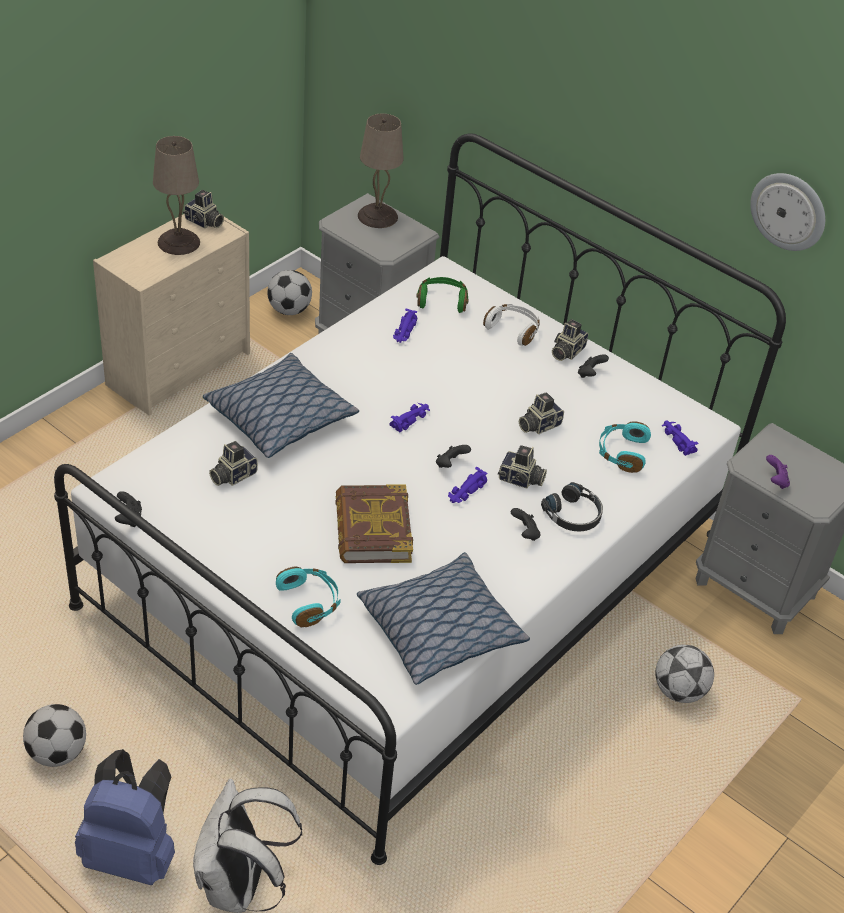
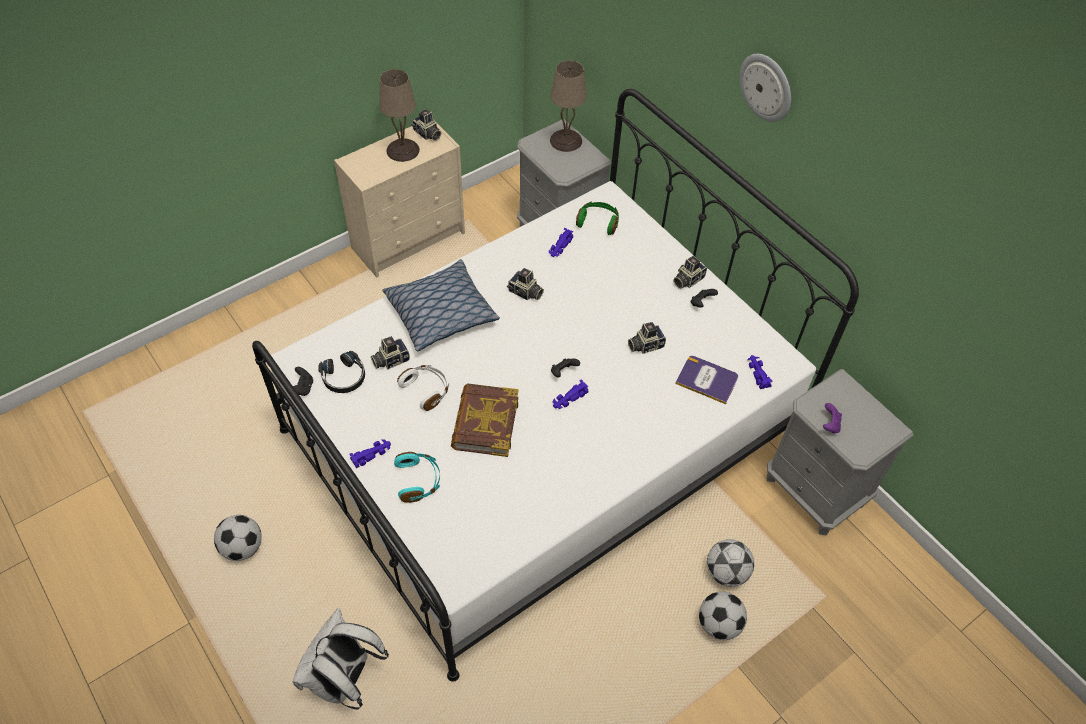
camera: 15 degrees right, 10 degrees up
blue backpack [75,749,175,885] -> none
football [267,270,312,315] -> football moved to [699,591,747,640]
pillow [357,552,530,685] -> none
purple toy car [390,403,430,432] -> purple toy car moved to [349,439,391,468]
white headphones [483,304,540,346] -> white headphones moved to [397,365,449,411]
camera [498,445,547,489] -> camera moved to [507,268,544,301]
black game controller [511,508,540,541] -> none
black headphones [541,482,603,531] -> black headphones moved to [318,351,365,393]
turquoise headphones [599,421,651,473] -> book [675,356,738,404]
wall clock [750,173,825,251] -> wall clock moved to [739,54,791,122]

